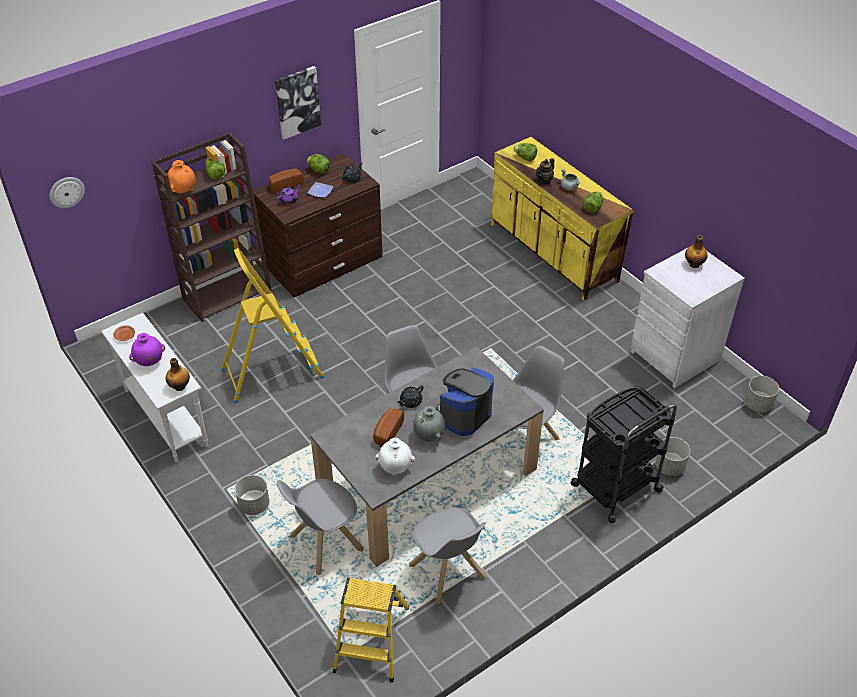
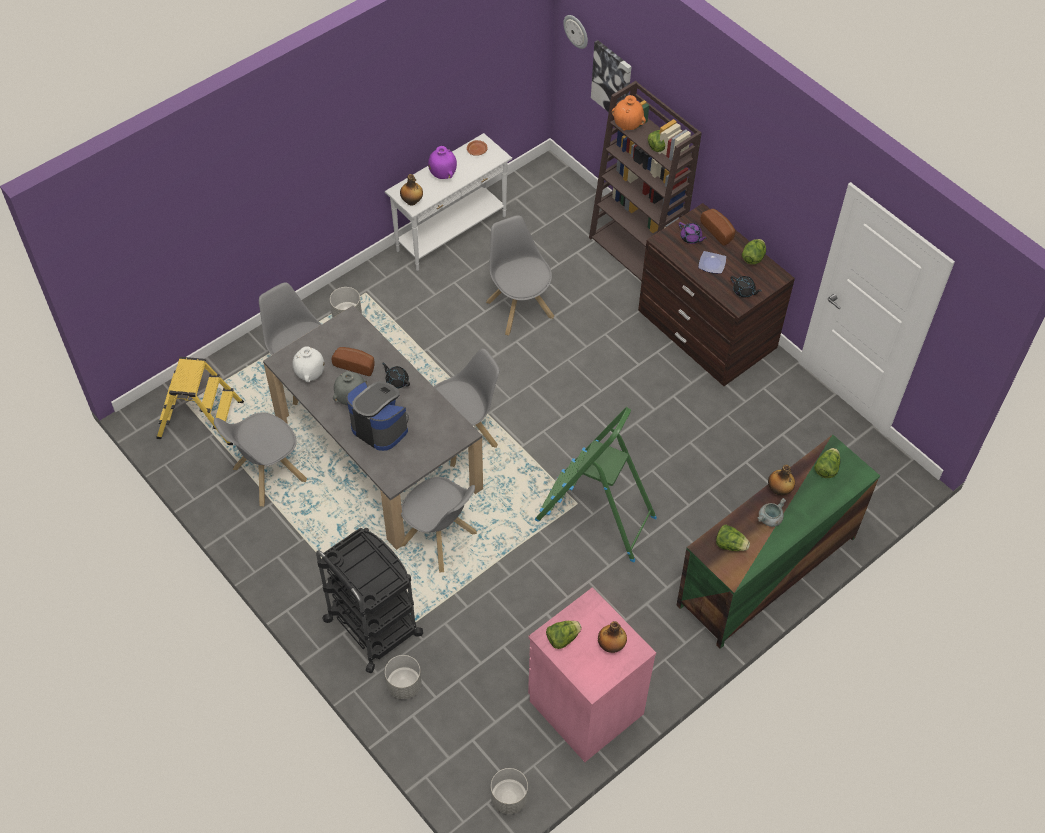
camera: 85 degrees right, 10 degrees up
yellow step ladder [221,248,325,404] -> grey chair [486,215,554,336]
picture [275,66,321,139] -> picture moved to [591,40,632,112]
yellow cabinet [491,137,634,300] -> green cabinet [676,434,880,649]
teapot [536,158,555,185] -> bottle [768,465,795,495]
white dresser [631,248,745,388] -> pink dresser [528,587,656,762]
none -> green step ladder [535,407,657,562]
none -> lettuce [546,621,582,649]

